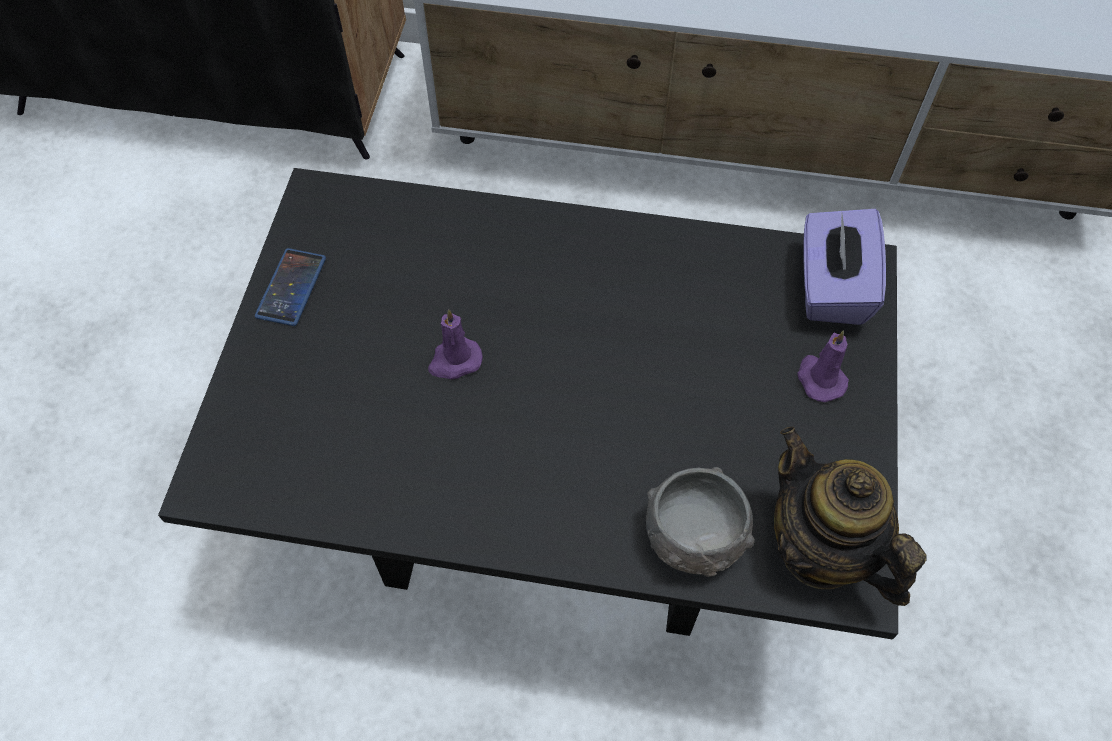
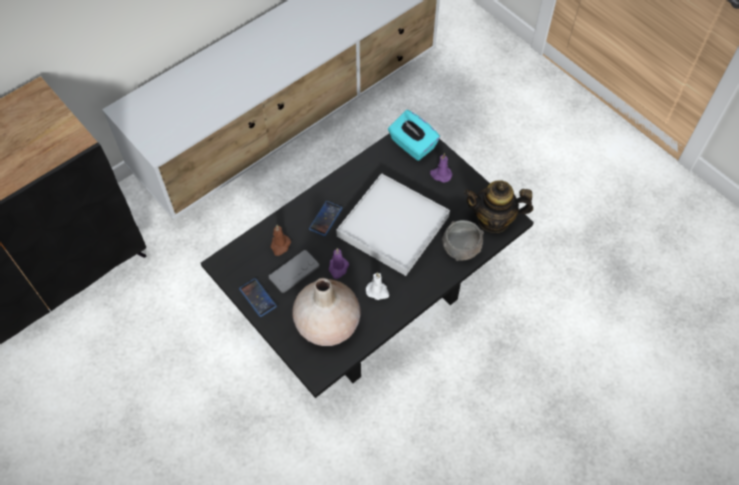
camera: 50 degrees left, 0 degrees up
purple tissue box [803,209,886,325] -> turquoise tissue box [388,110,440,161]
none -> grey game controller [269,250,320,293]
none -> brown candle [271,225,291,256]
none -> beige vase [293,278,361,346]
none -> phone [309,201,343,236]
none -> white tray [336,173,450,276]
none -> white candle [366,272,389,300]

